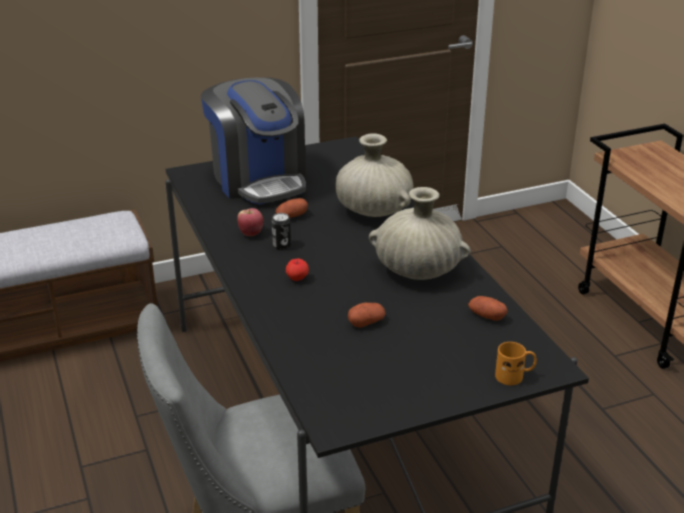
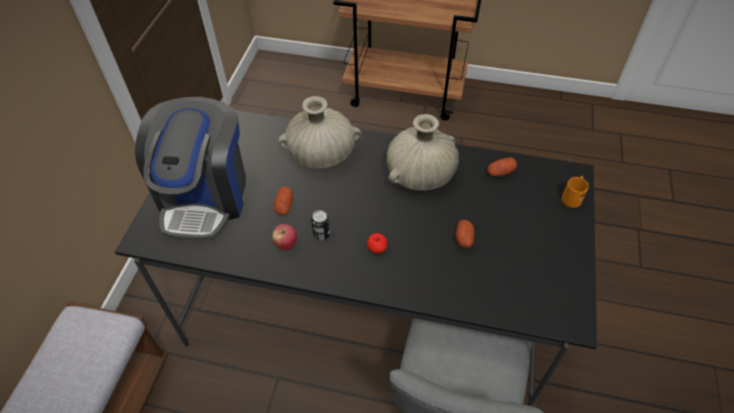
camera: 55 degrees left, 20 degrees up
coffee machine [201,77,306,205] -> coffee machine turned 90 degrees clockwise [135,97,246,241]

